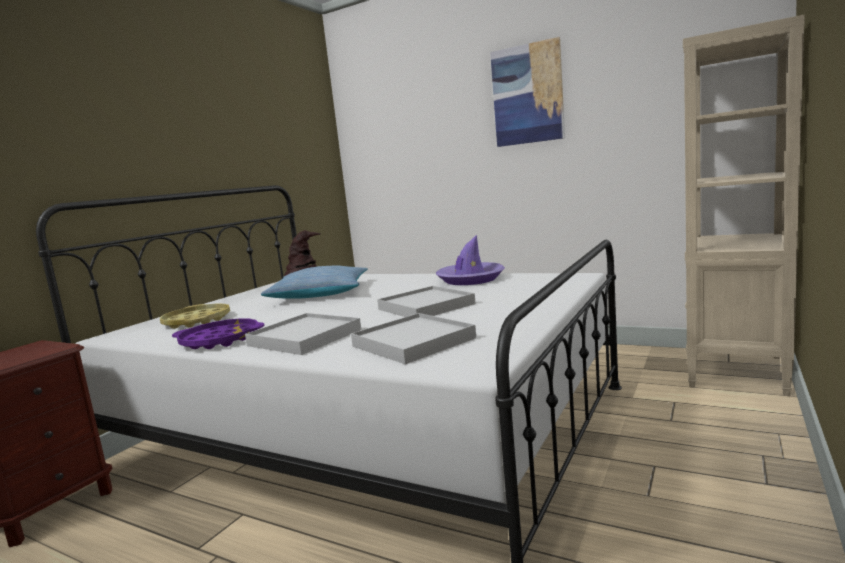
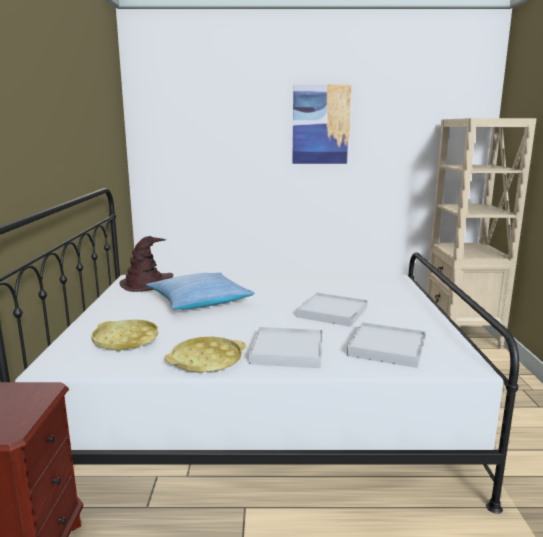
camera: 30 degrees left, 5 degrees up
purple tray [172,318,264,349] -> yellow tray [164,337,246,373]
purple hat [436,235,505,285] -> none

